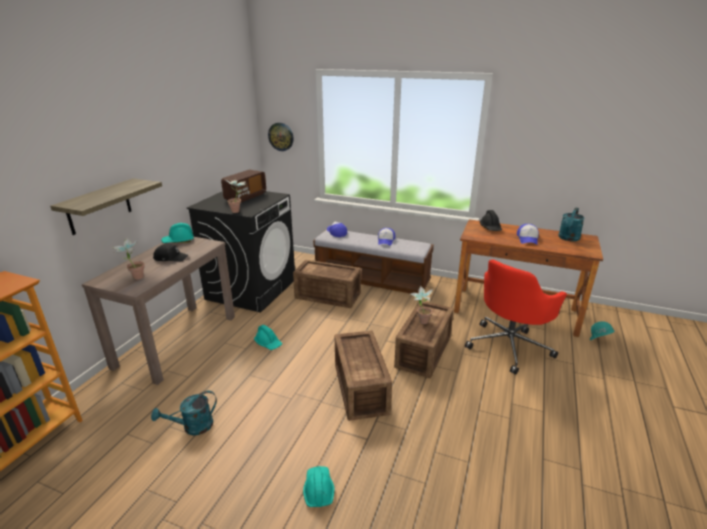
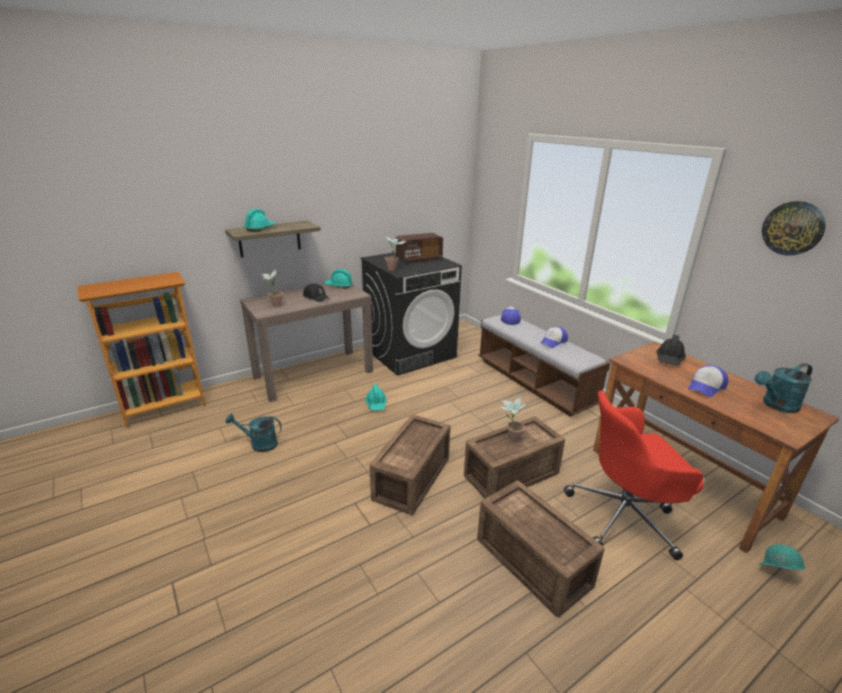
camera: 35 degrees right, 0 degrees up
wall clock [268,123,293,151] -> wall clock moved to [762,201,826,256]
crate [293,260,361,308] -> crate moved to [477,481,605,617]
turquoise hard hat [303,466,335,507] -> turquoise hard hat moved to [243,209,276,232]

